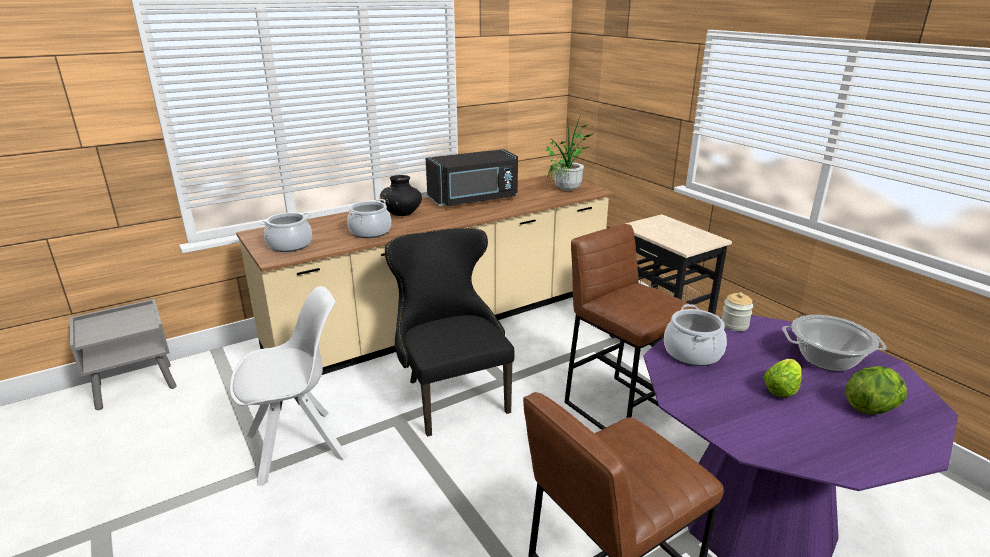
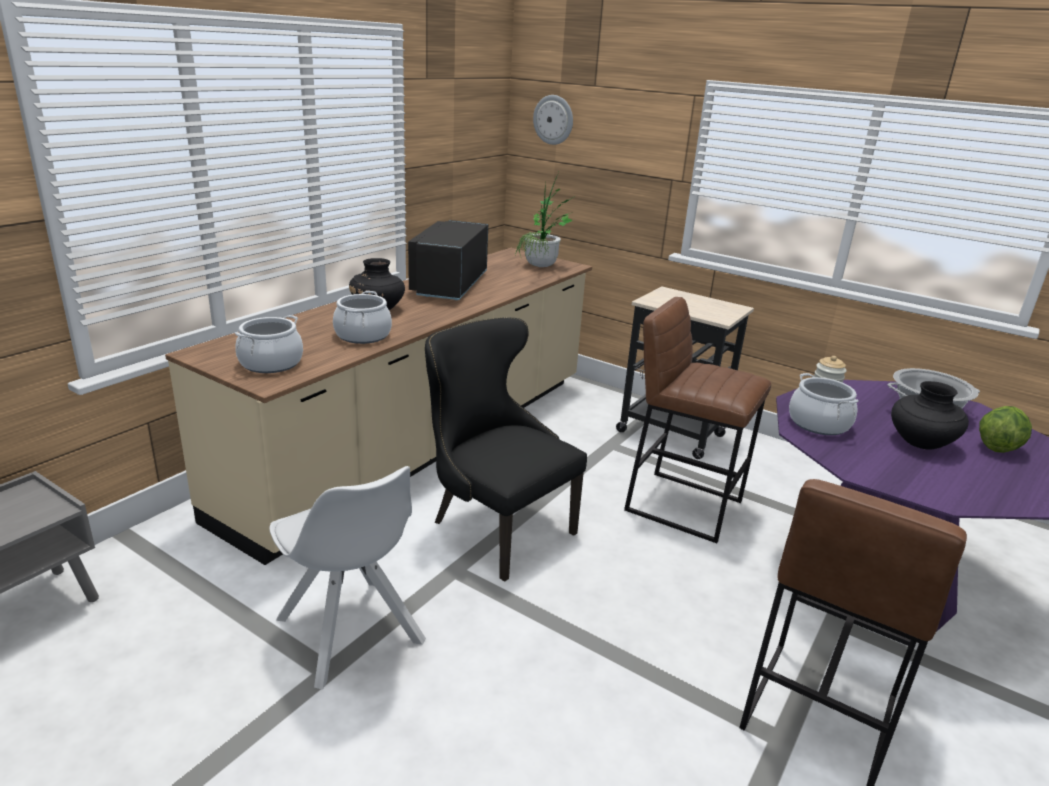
camera: 25 degrees left, 0 degrees up
white chair [230,286,347,486] -> white chair turned 105 degrees clockwise [269,466,426,690]
black microwave [426,149,518,206] -> black microwave turned 150 degrees clockwise [408,220,488,300]
lettuce [763,359,802,397] -> black vase [891,381,969,450]
none -> wall clock [533,95,573,145]

